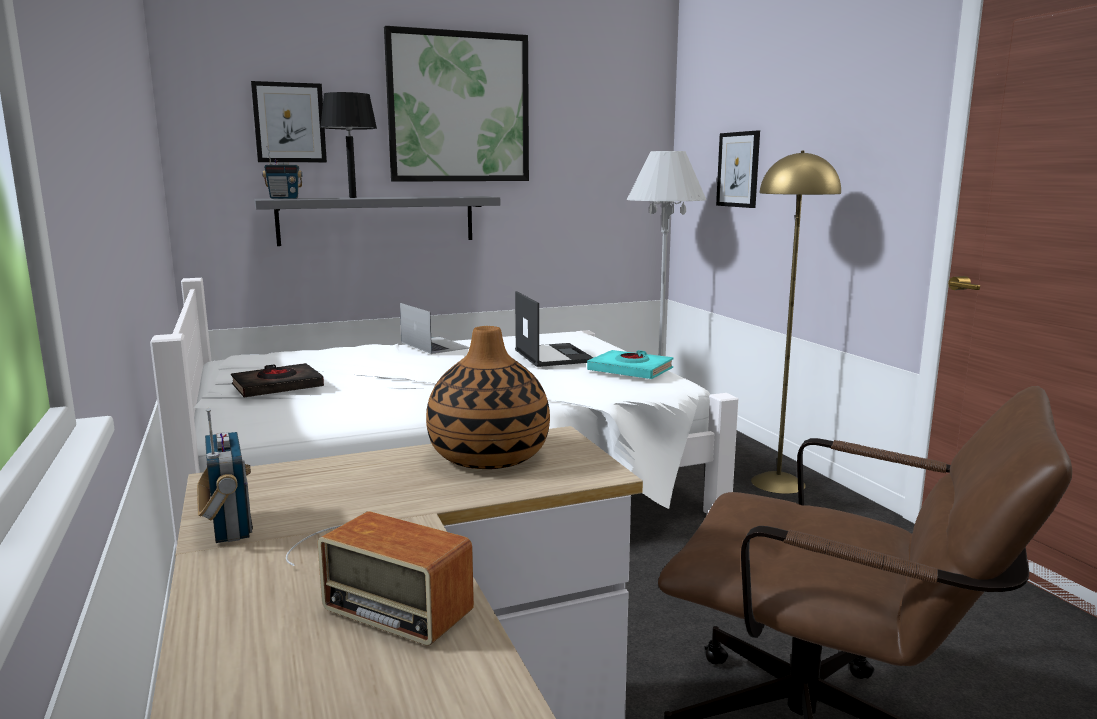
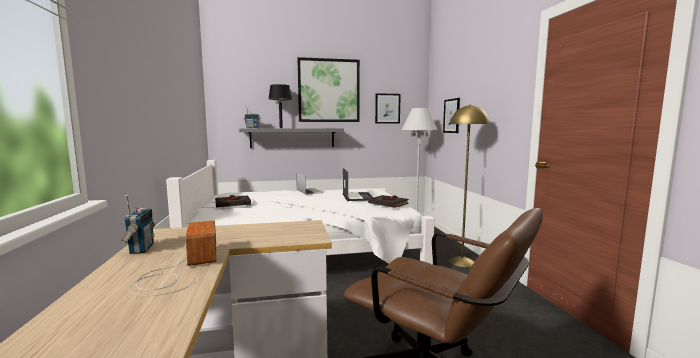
camera: 10 degrees right, 5 degrees down
picture [251,81,327,162] -> picture moved to [375,93,401,124]
radio [286,511,474,646] -> radio turned 150 degrees counterclockwise [129,220,217,296]
vase [426,326,550,469] -> none
turquoise book [587,350,674,379] -> black book [368,195,409,208]

